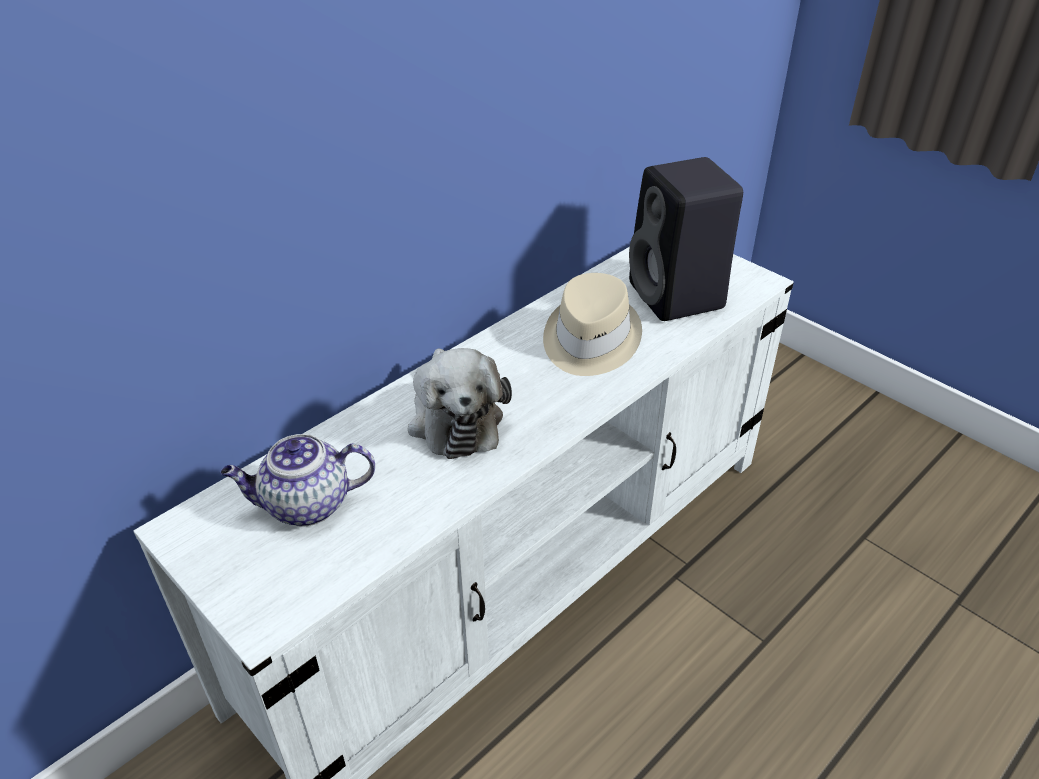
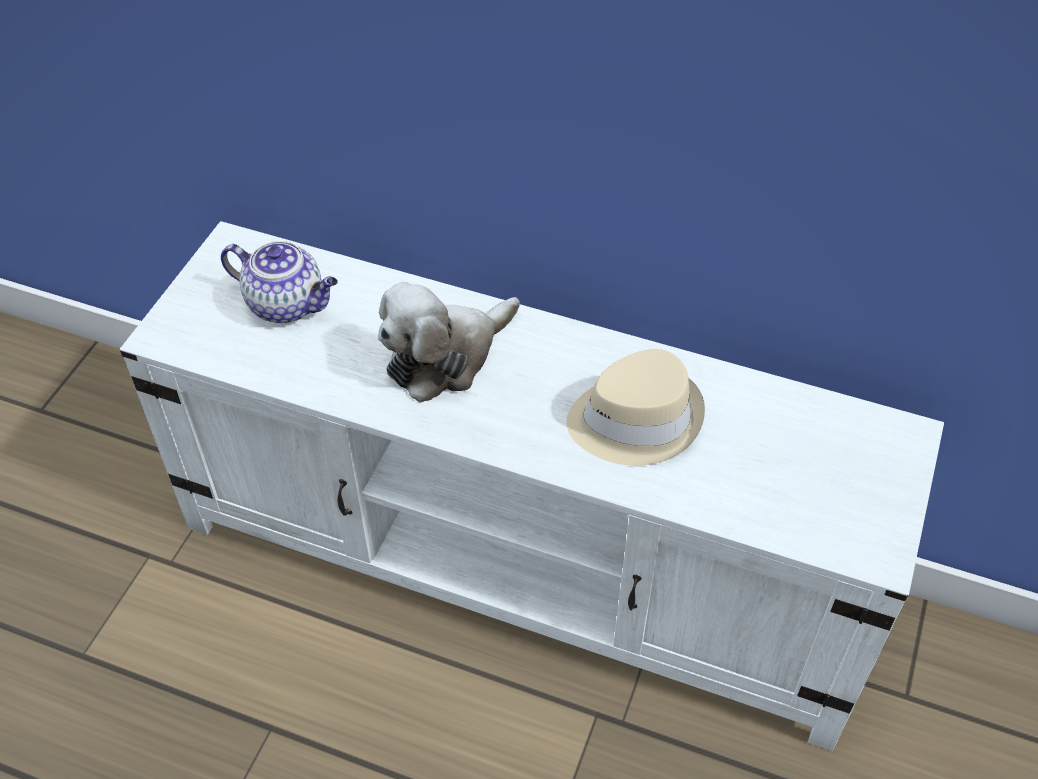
camera: 65 degrees right, 10 degrees up
teapot [220,434,375,527] -> teapot turned 150 degrees clockwise [221,241,338,323]
black speaker [629,157,743,321] -> none

